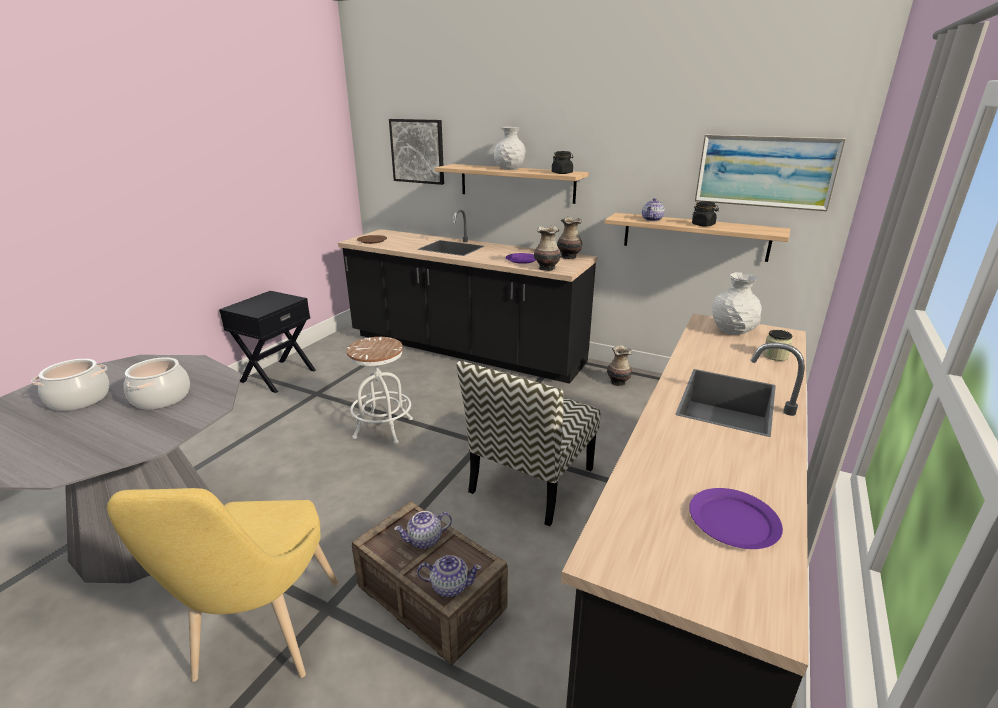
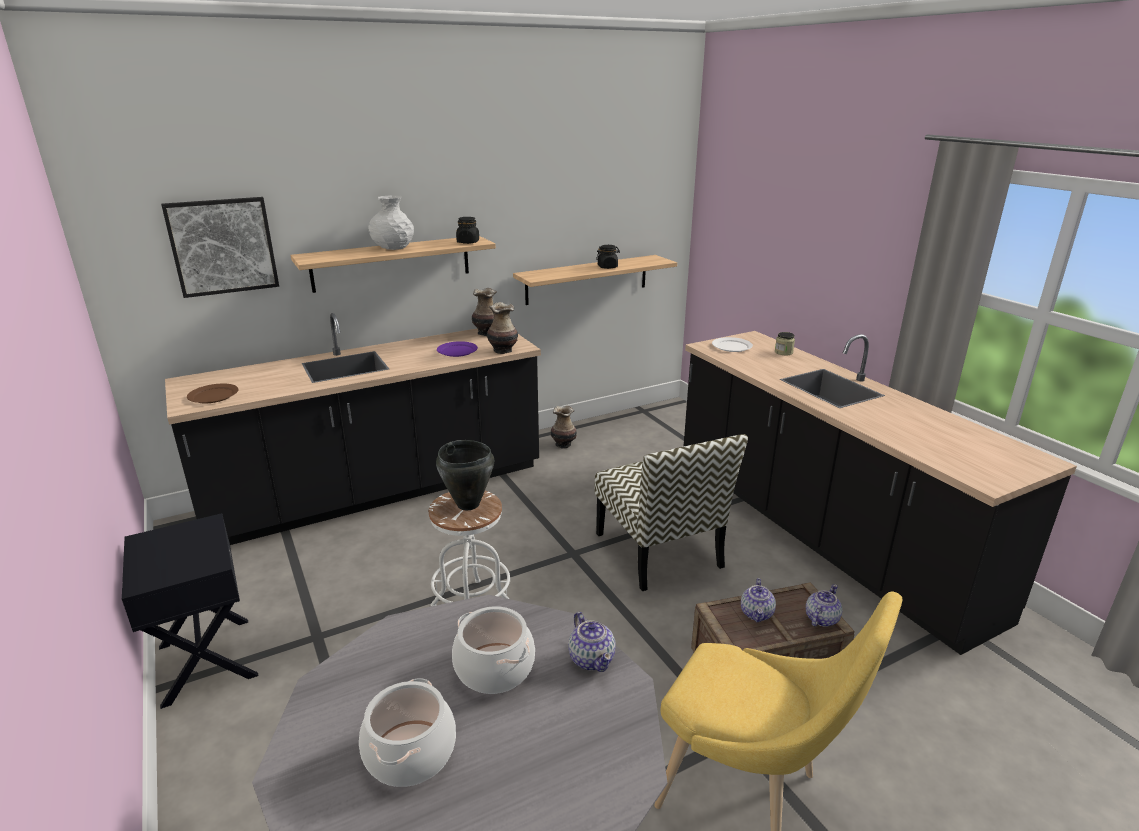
camera: 55 degrees left, 0 degrees up
teapot [642,198,665,221] -> teapot moved to [568,612,616,672]
purple plate [689,488,783,549] -> none
picture [695,134,846,211] -> none
white vase [712,272,762,335] -> white plate [712,337,753,352]
none -> black cooking pot [436,440,494,510]

